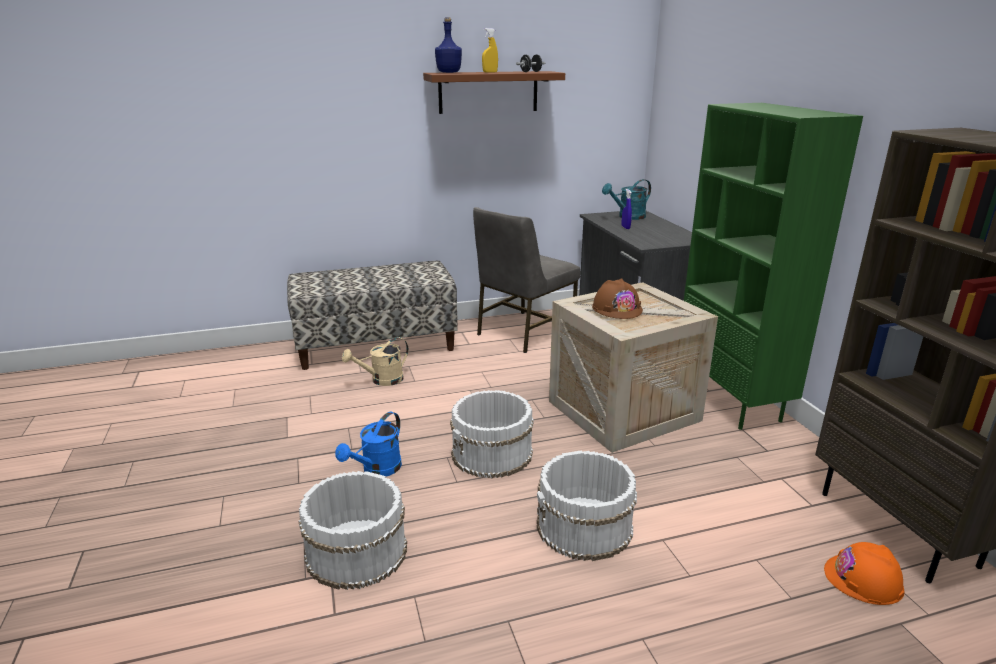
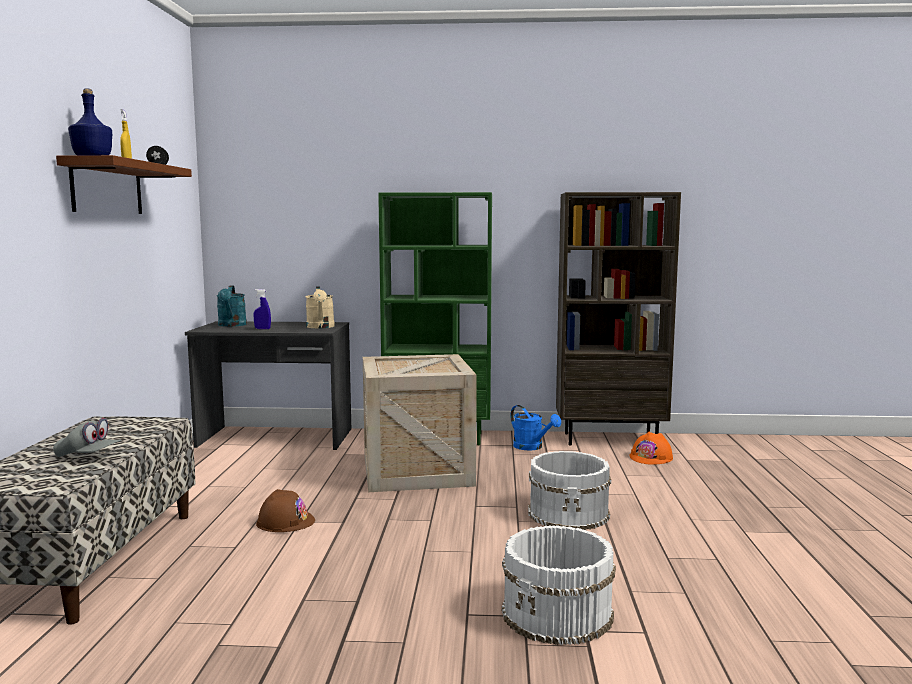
camera: 70 degrees left, 15 degrees down
blue watering can [335,412,402,476] -> blue watering can moved to [510,405,561,451]
beige watering can [342,337,408,386] -> beige watering can moved to [305,286,335,328]
white bucket [450,390,534,478] -> none
grey chair [473,207,581,353] -> none
brown hard hat [592,278,643,319] -> brown hard hat moved to [256,489,315,532]
none -> grey cap [53,418,121,457]

